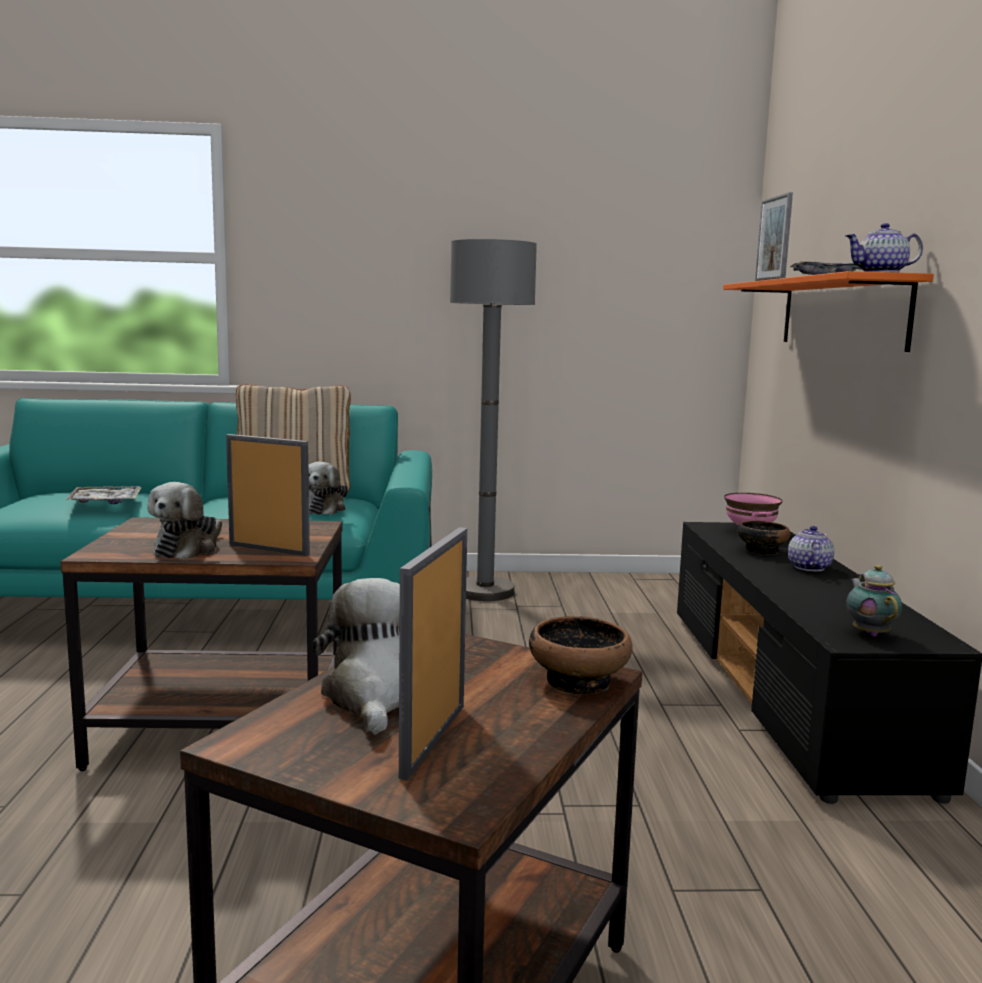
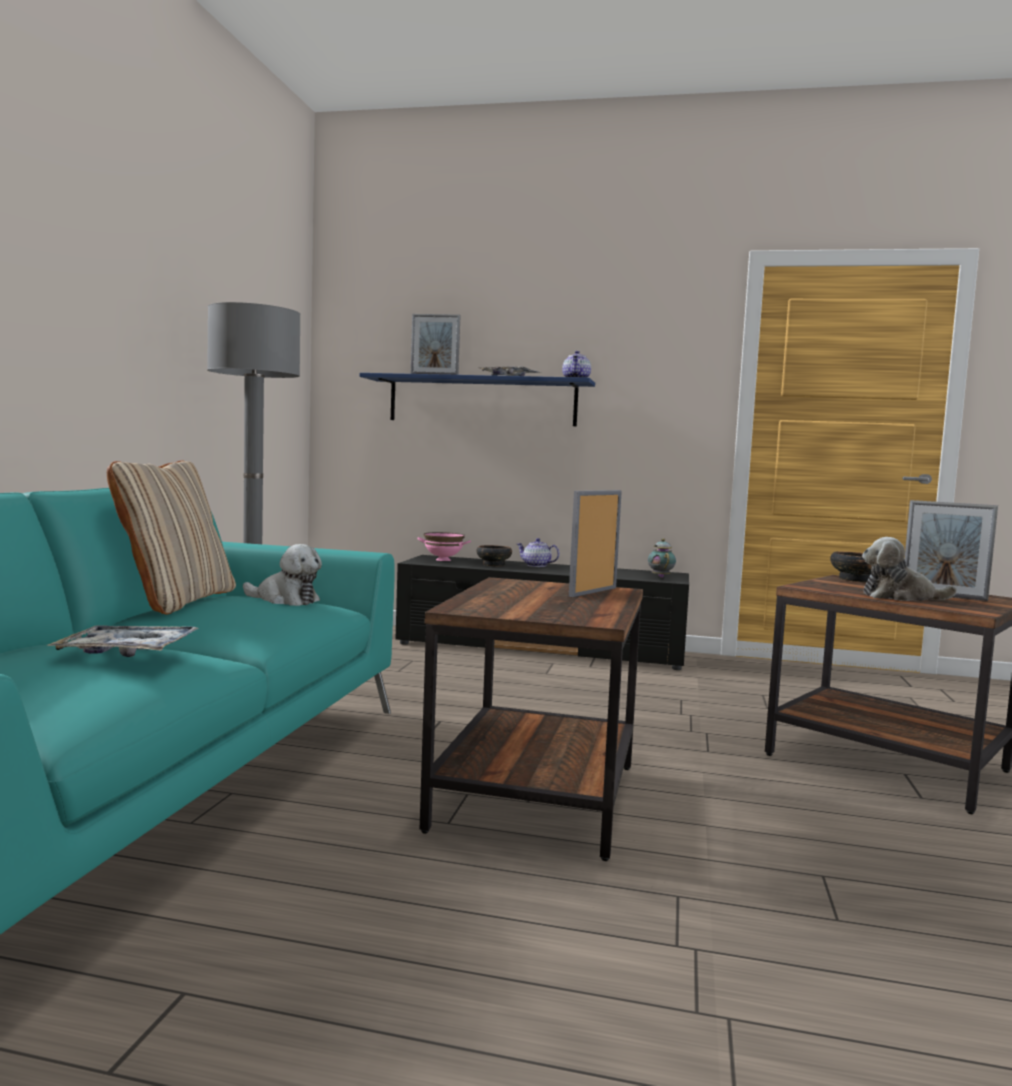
camera: 75 degrees left, 5 degrees down
plush toy [147,482,222,559] -> none
orange shelf [723,271,934,352] -> blue shelf [360,373,595,426]
teapot [846,565,902,637] -> teapot turned 75 degrees clockwise [648,538,676,578]

